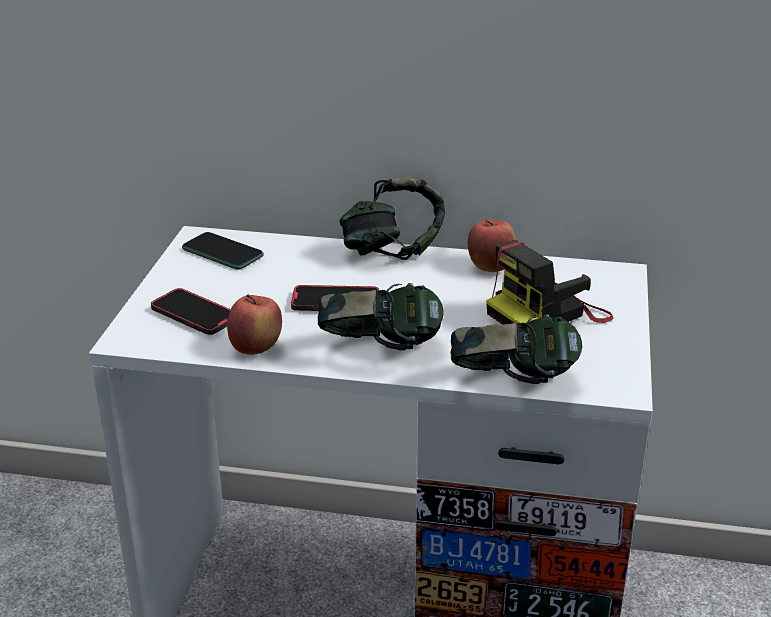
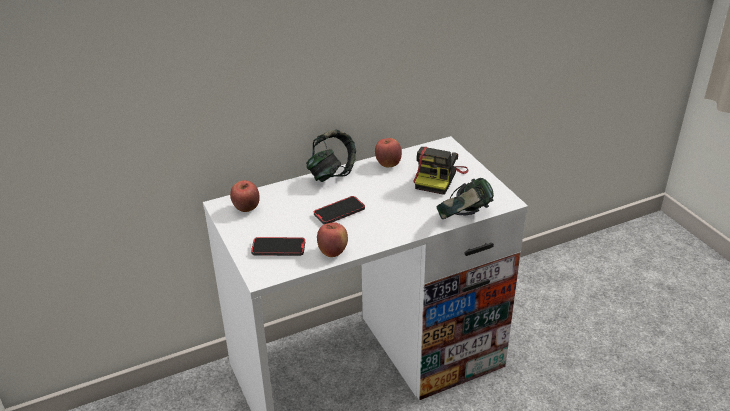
camera: 35 degrees left, 5 degrees up
phone [182,232,264,270] -> apple [230,180,260,212]
headphones [318,283,444,350] -> none

